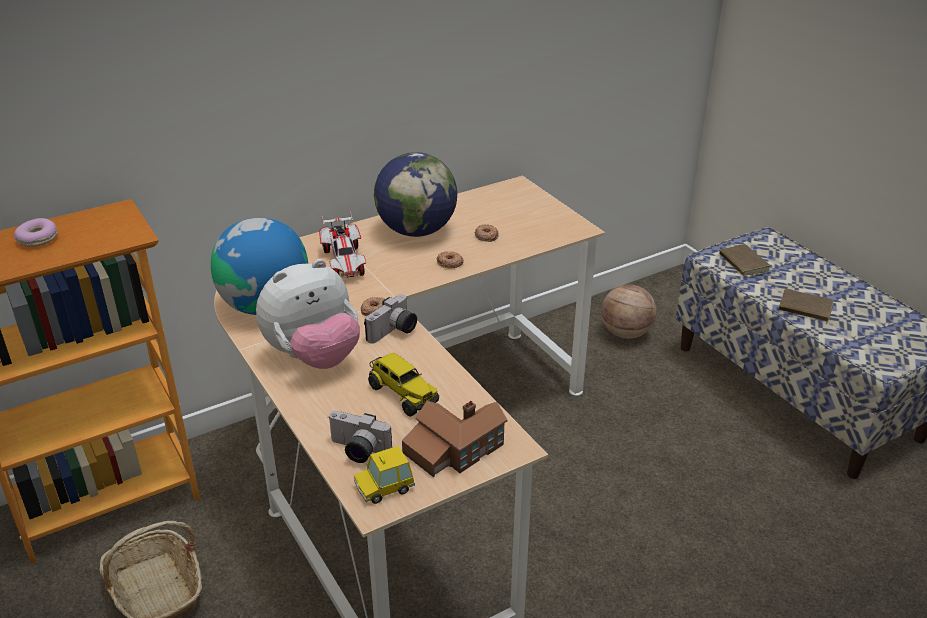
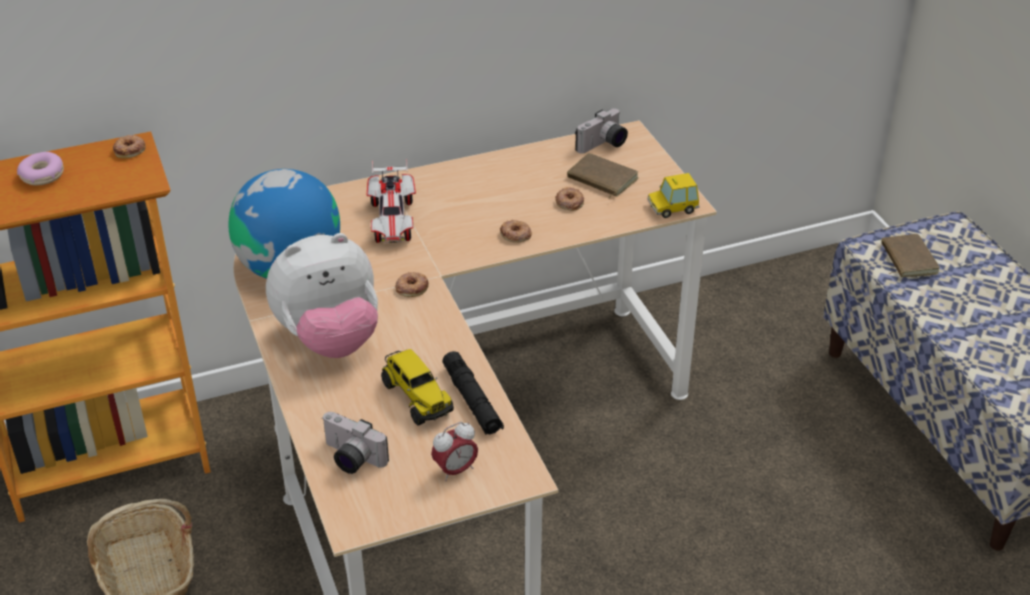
camera: 10 degrees right, 5 degrees up
toy car [354,446,415,504] -> toy car moved to [648,173,700,218]
camera [364,294,417,344] -> camera moved to [575,109,628,154]
globe [374,152,457,237] -> none
toy house [402,400,507,477] -> alarm clock [431,422,478,481]
basketball [601,284,656,339] -> none
brown book [779,289,834,324] -> brown book moved to [567,153,639,199]
none -> donut [113,135,146,159]
none -> black flashlight [443,351,504,435]

